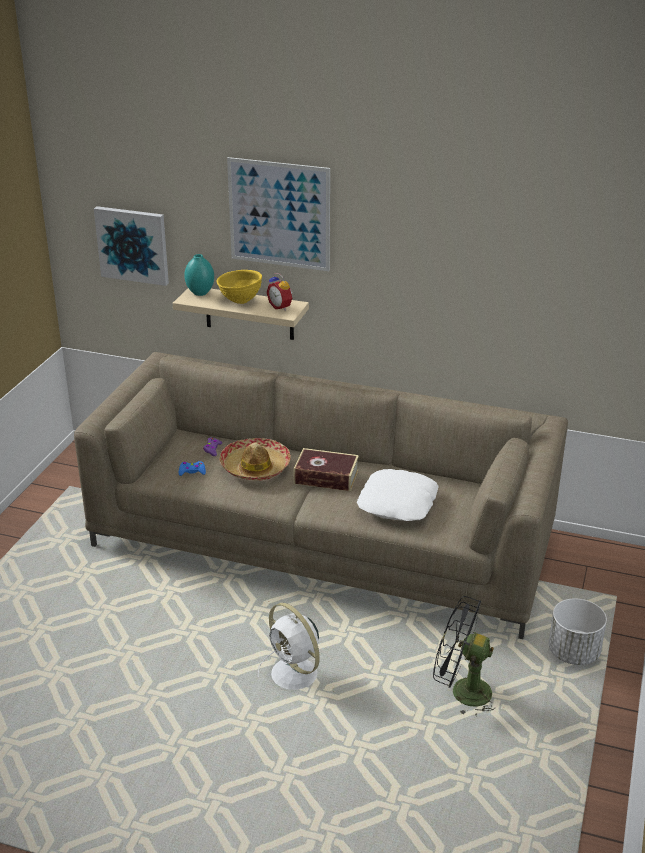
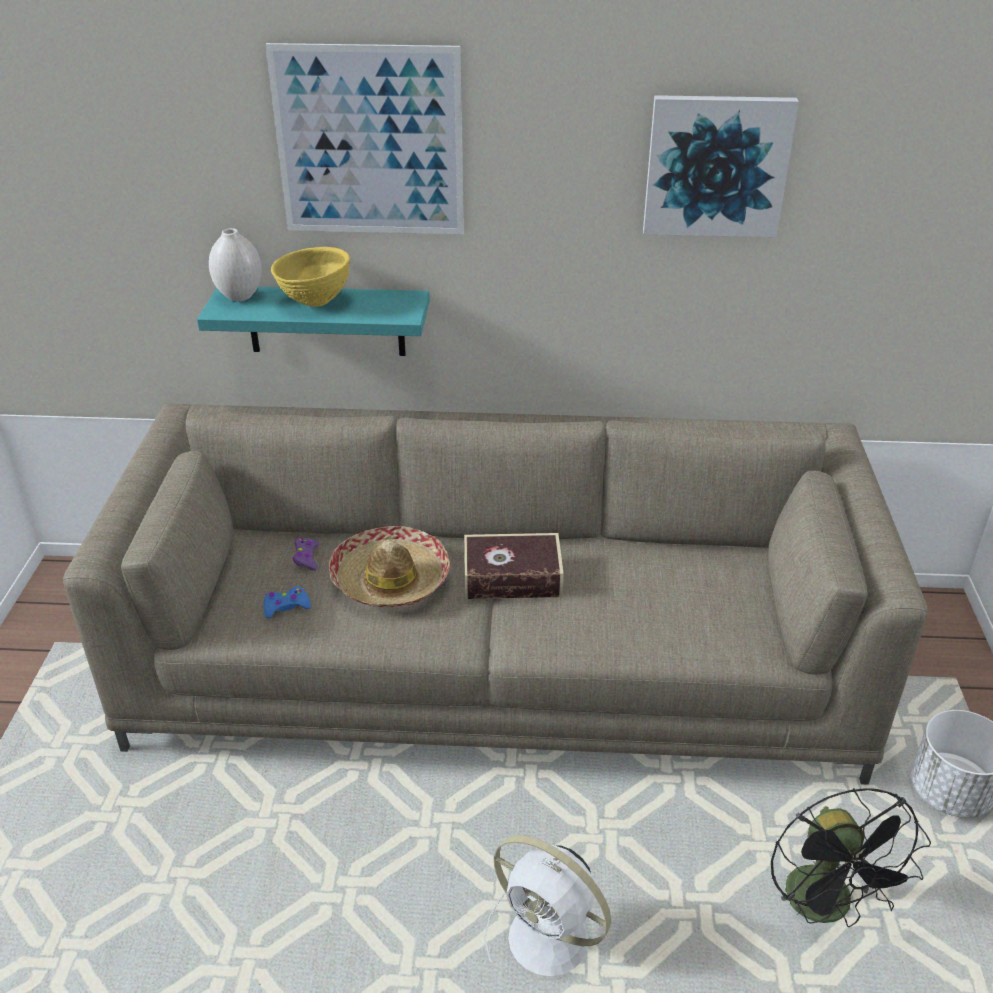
camera: 15 degrees left, 5 degrees up
picture [94,206,169,286] -> picture moved to [643,95,799,237]
beige shelf [173,288,309,340] -> turquoise shelf [197,287,430,356]
turquoise vase [184,254,214,296] -> white vase [209,228,262,301]
alarm clock [267,273,292,311] -> none
white pillow [357,469,439,521] -> none
black fan [433,596,495,716] -> black fan turned 105 degrees counterclockwise [771,788,931,927]

